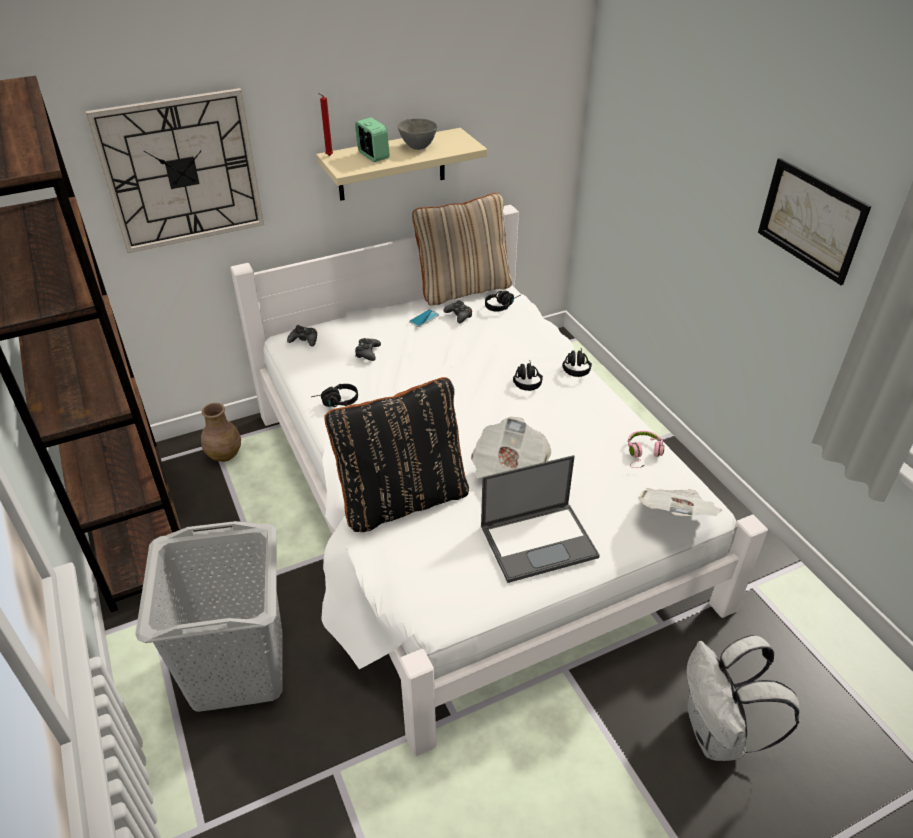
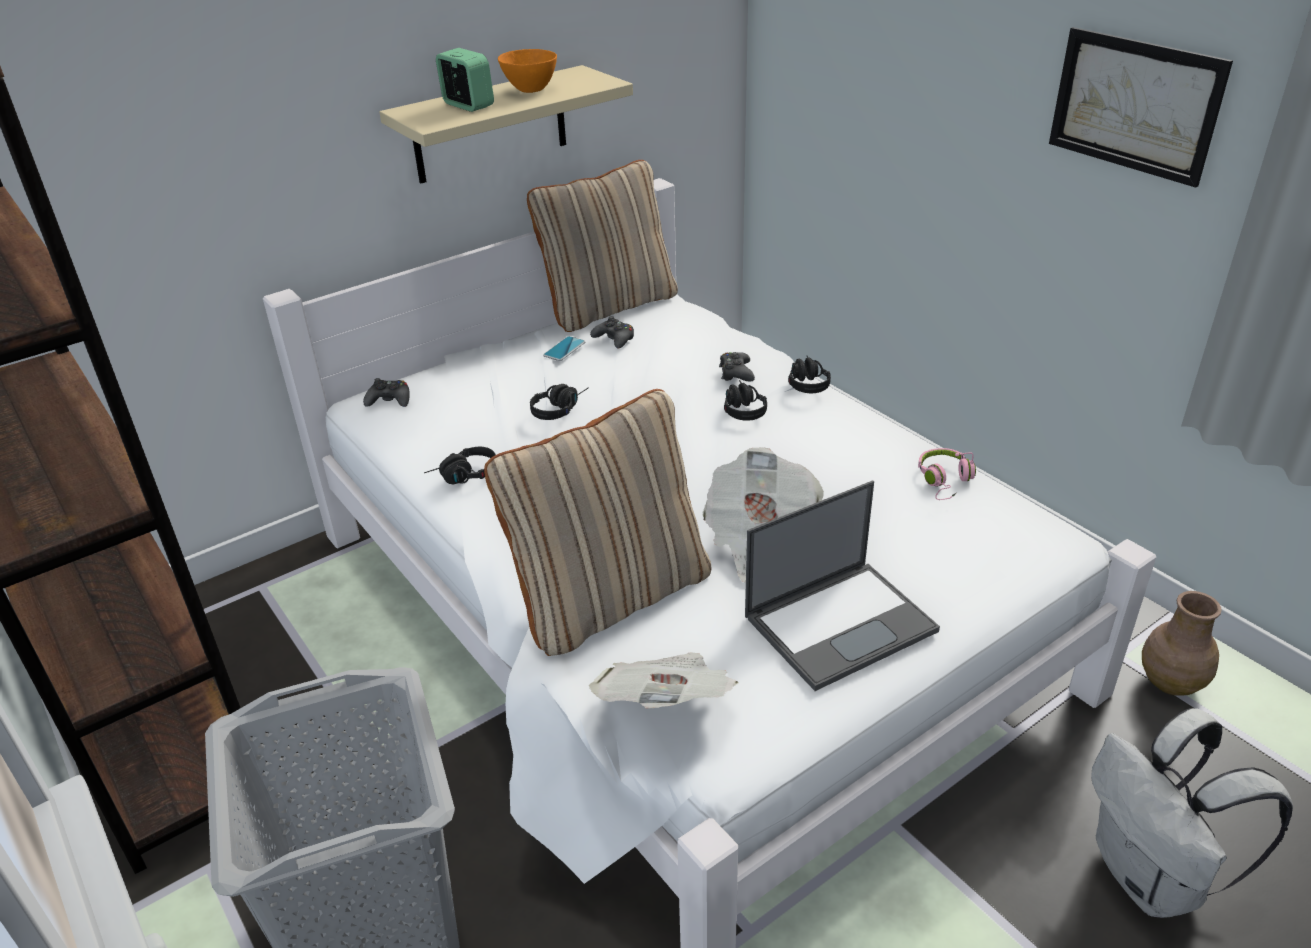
camera: 10 degrees left, 5 degrees down
wall clock [85,88,264,253] -> none
brown vase [201,403,241,462] -> brown vase moved to [1142,591,1221,695]
red candle [318,93,333,156] -> none
black pillow [324,377,469,532] -> beige pillow [484,389,711,656]
black game controller [355,338,381,361] -> black game controller moved to [719,352,755,381]
grey bowl [398,118,437,150] -> orange bowl [498,49,557,93]
black headphones [485,291,521,311] -> black headphones moved to [530,384,588,420]
newspaper [638,488,723,516] -> newspaper moved to [589,652,739,708]

